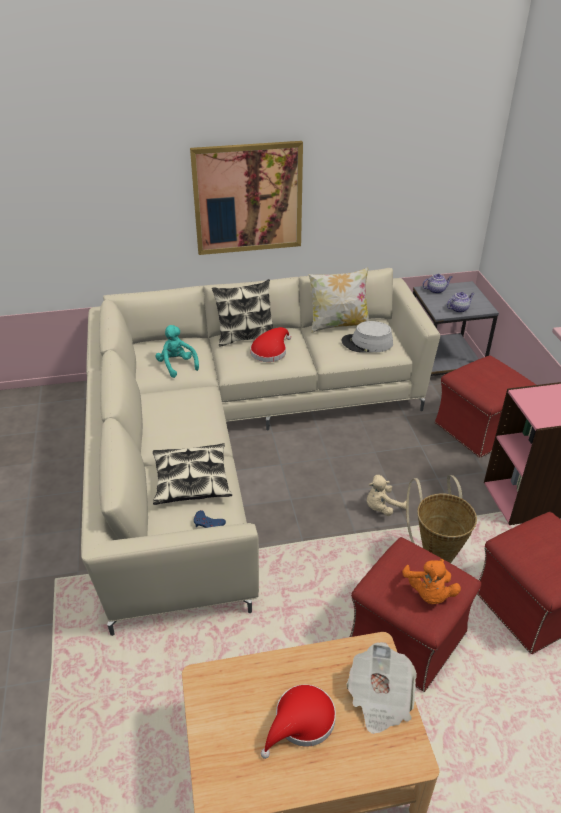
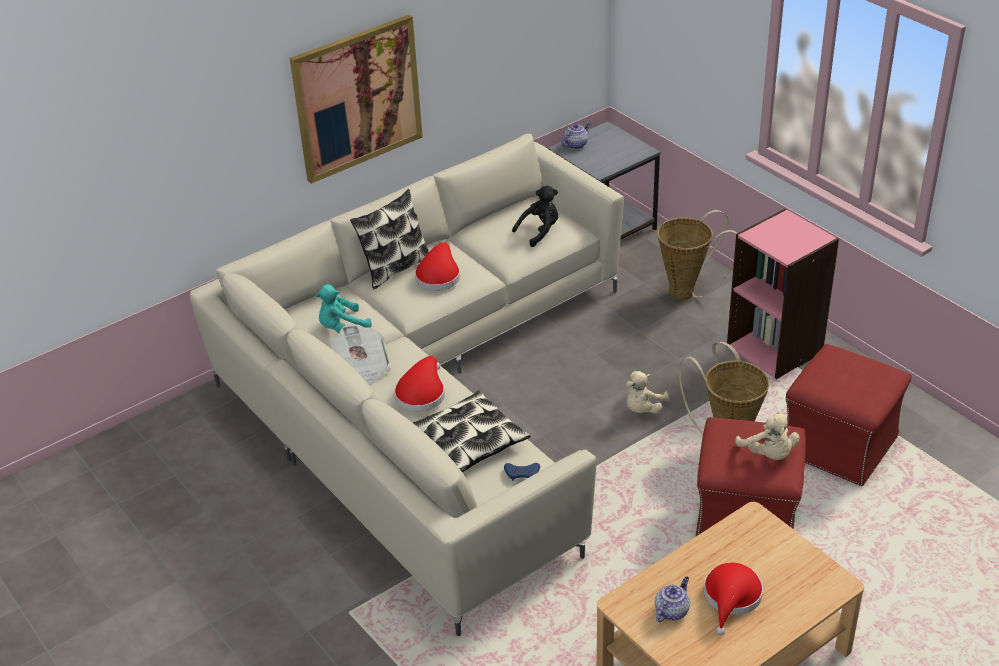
camera: 25 degrees left, 0 degrees up
turquoise plush toy [155,325,199,378] -> turquoise plush toy turned 60 degrees counterclockwise [315,284,372,333]
pillow [308,267,369,333] -> none
grey hat [342,321,393,353] -> black plush toy [512,185,559,247]
newspaper [347,642,417,734] -> newspaper moved to [331,324,391,386]
orange plush toy [402,559,461,604] -> beige plush toy [735,412,800,460]
red ottoman [435,355,536,458] -> basket [657,210,737,300]
teapot [447,292,475,313] -> teapot moved to [655,576,690,622]
none -> red hat [394,356,445,412]

